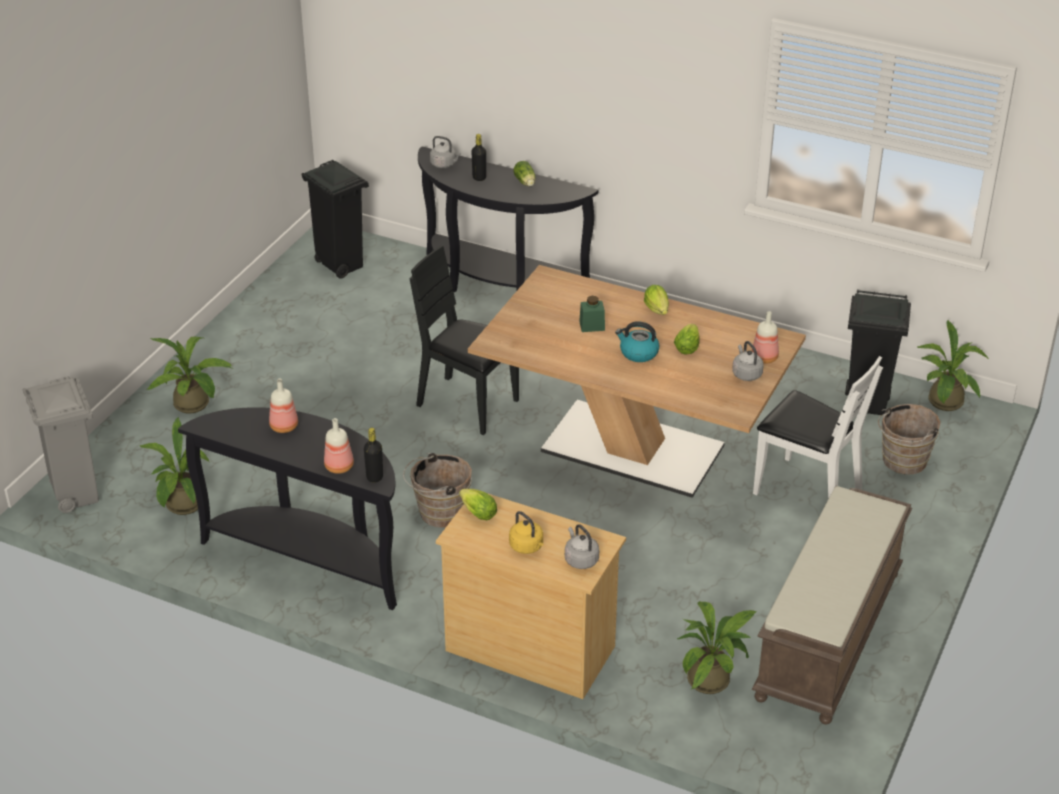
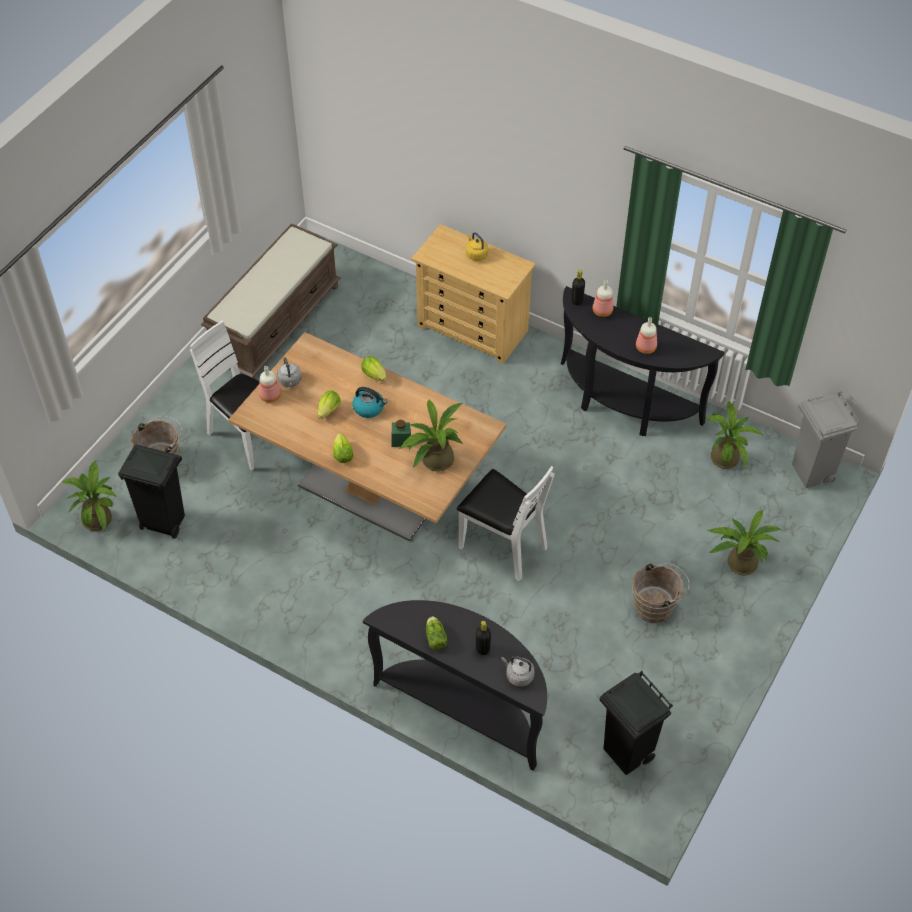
camera: 175 degrees left, 15 degrees up
brown bucket [403,453,472,527] -> brown bucket moved to [632,562,689,623]
black chair [409,246,519,435] -> white chair [457,466,555,581]
lettuce [459,489,497,520] -> lettuce moved to [361,356,387,382]
grey kettle [565,524,599,569] -> none
potted plant [677,601,757,694] -> potted plant moved to [400,399,463,471]

